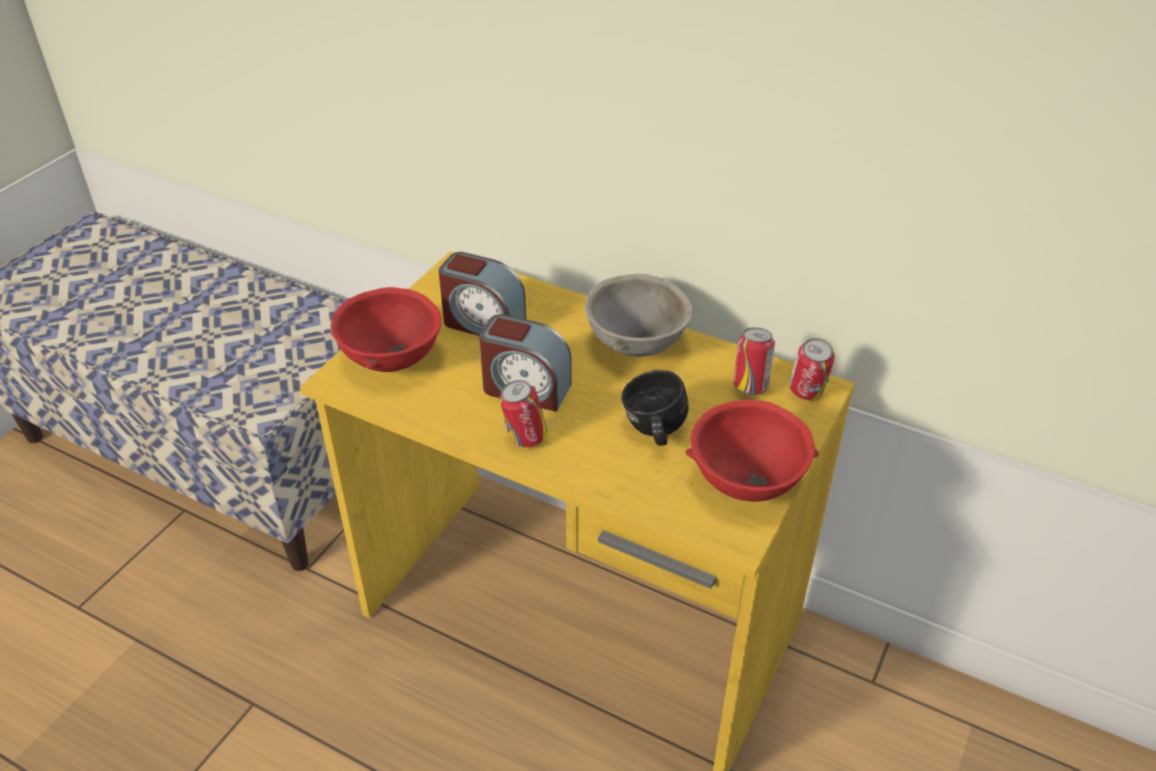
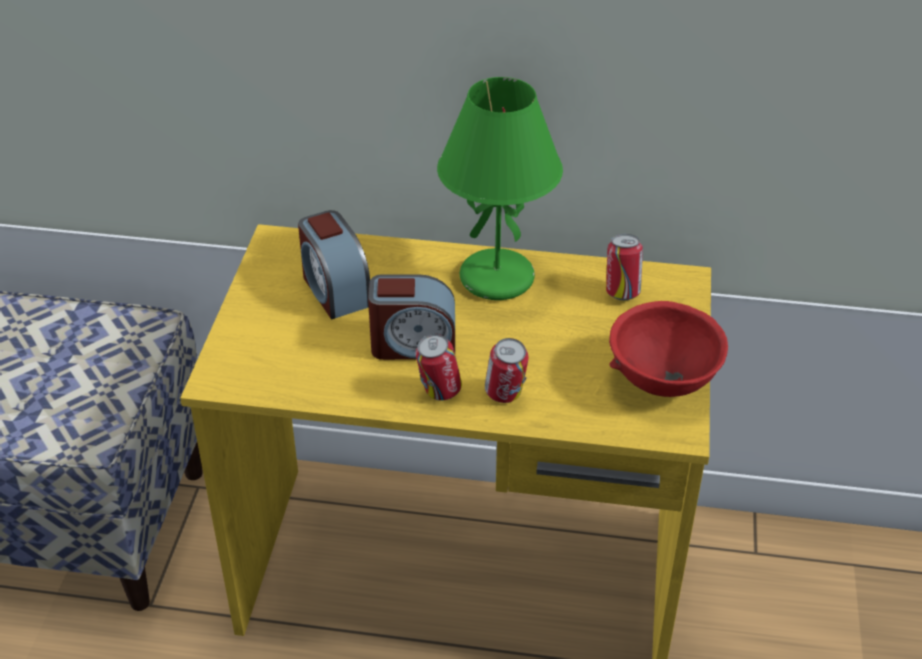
camera: 20 degrees left, 0 degrees up
red bowl [331,287,442,372] -> none
alarm clock [439,252,526,336] -> alarm clock turned 60 degrees clockwise [298,210,370,319]
grey bowl [585,274,692,357] -> green table lamp [437,77,563,300]
black mug [621,370,688,446] -> none
can [789,338,835,400] -> can moved to [485,338,528,403]

